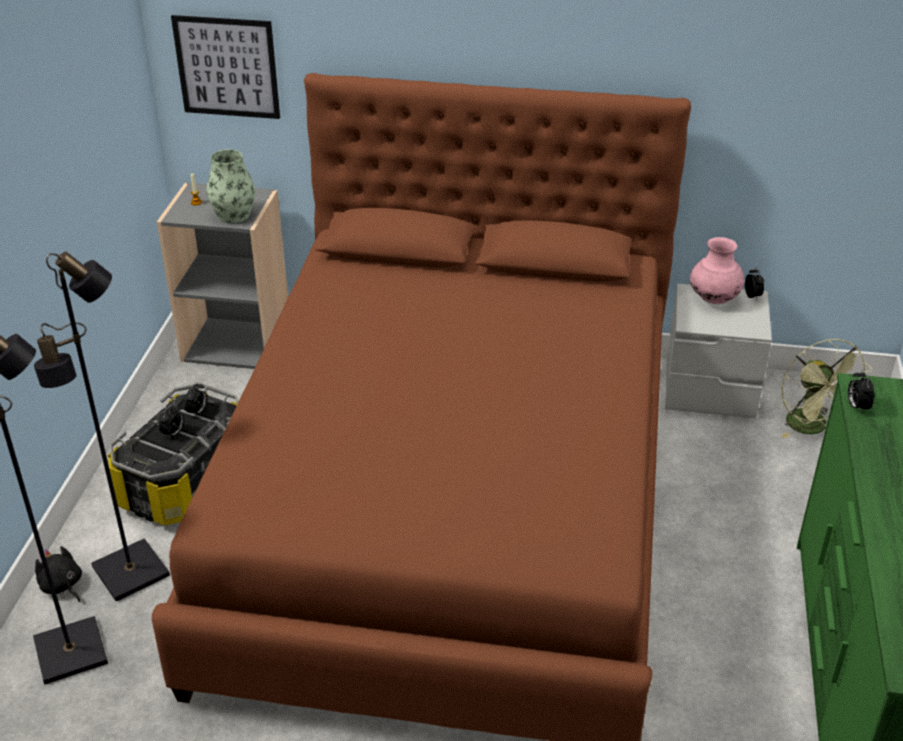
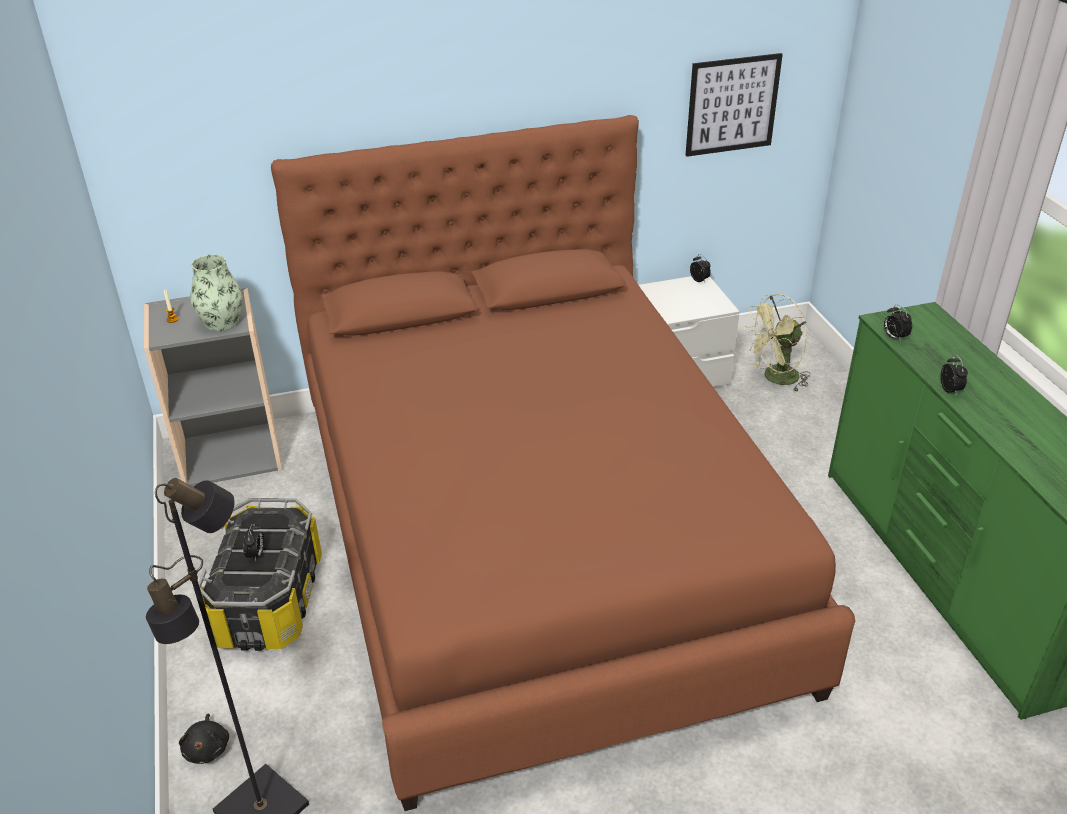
camera: 25 degrees left, 0 degrees up
black floor lamp [34,252,170,602] -> none
black plush toy [35,546,82,602] -> black plush toy turned 120 degrees counterclockwise [179,714,229,764]
picture [171,15,280,119] -> picture moved to [685,53,783,157]
alarm clock [184,382,207,415] -> alarm clock moved to [941,355,968,395]
pink vase [690,237,744,304] -> none
green fan [781,339,873,438] -> green fan turned 105 degrees clockwise [744,294,811,392]

